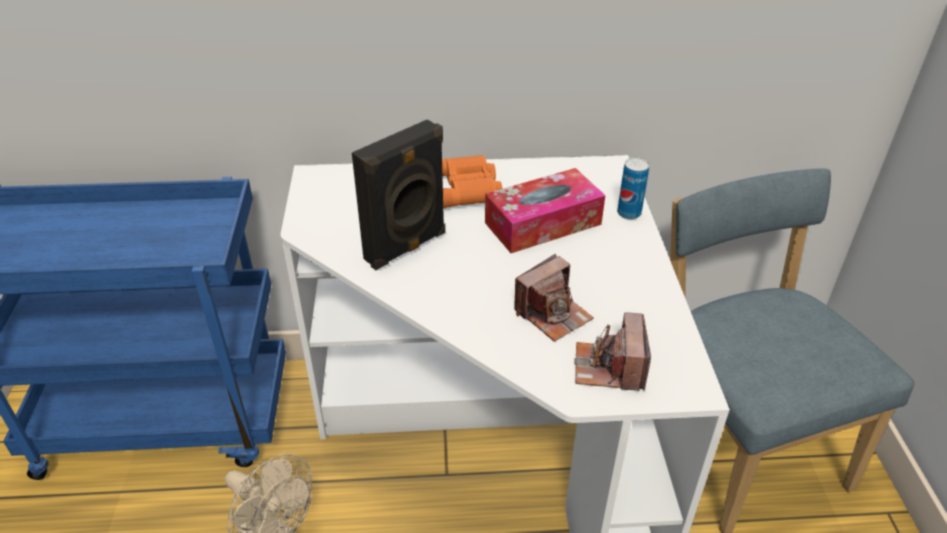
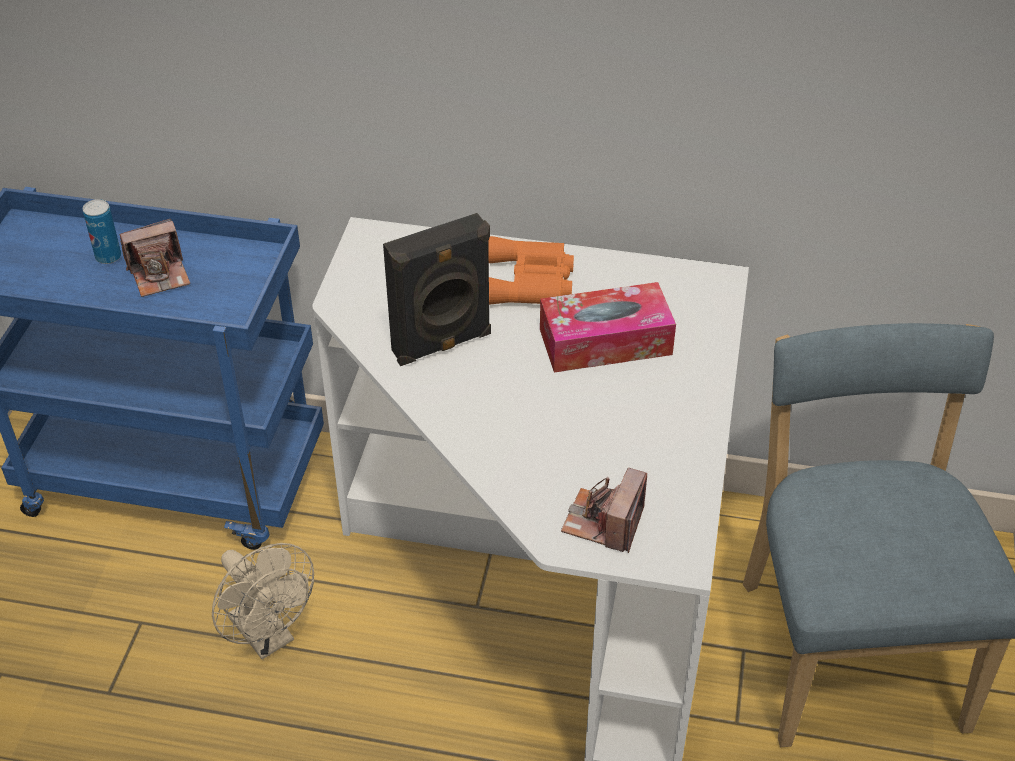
camera: 15 degrees right, 5 degrees up
camera [514,254,594,342] -> camera moved to [120,219,190,297]
can [617,157,649,219] -> can moved to [83,199,121,264]

